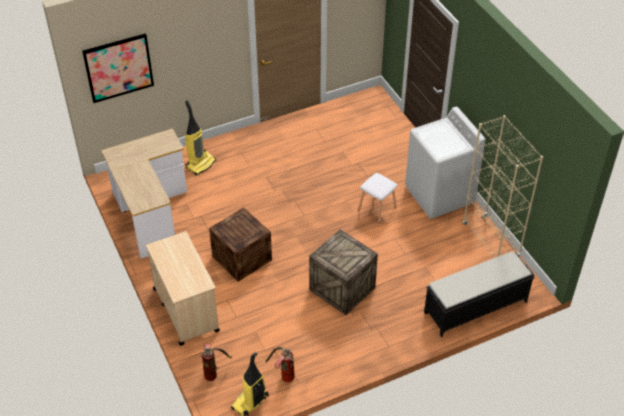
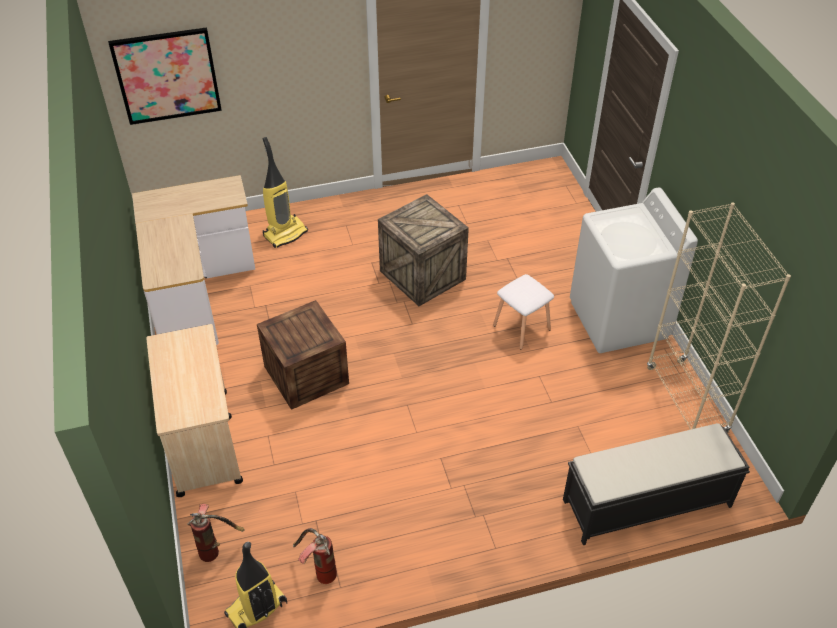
camera: 10 degrees right, 0 degrees up
crate [309,230,378,315] -> crate moved to [378,194,469,306]

